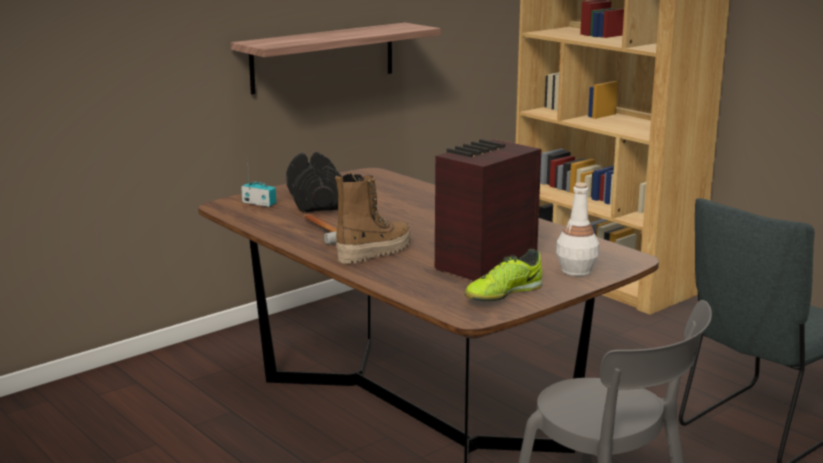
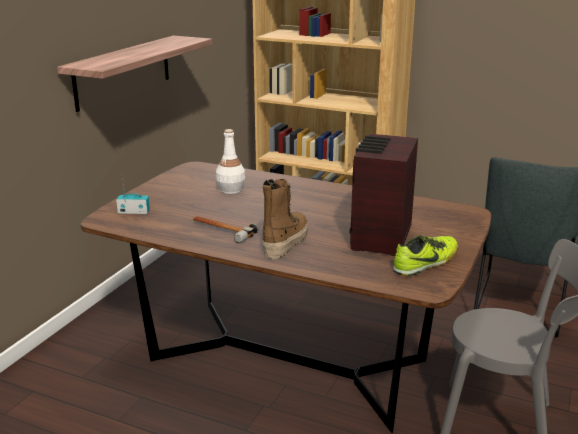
camera: 25 degrees left, 5 degrees up
black dumbbell [286,152,342,212] -> none
shoe [465,249,542,301] -> shoe turned 150 degrees counterclockwise [393,235,458,276]
white bottle [556,182,599,276] -> white bottle moved to [216,129,245,194]

